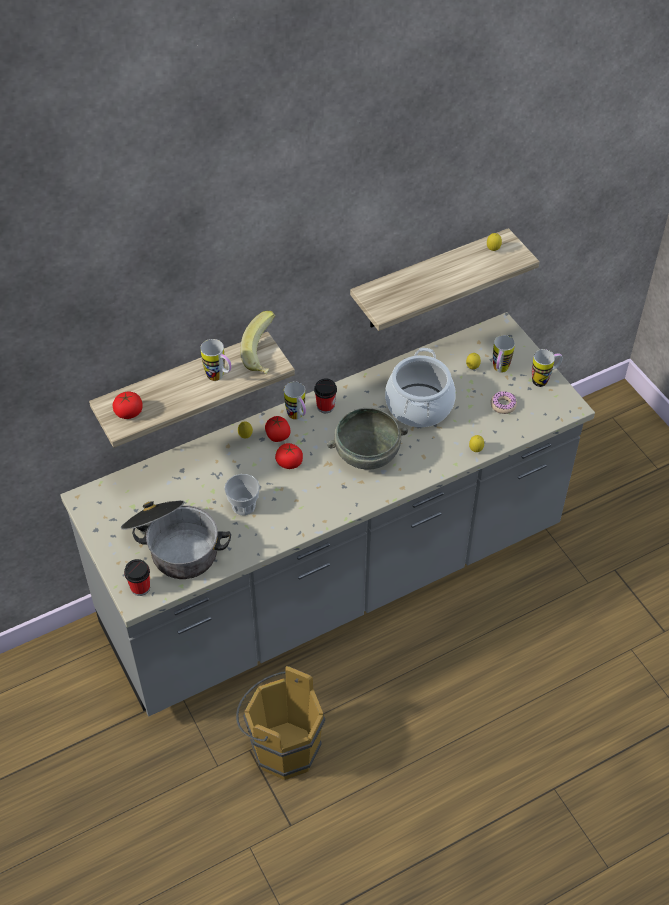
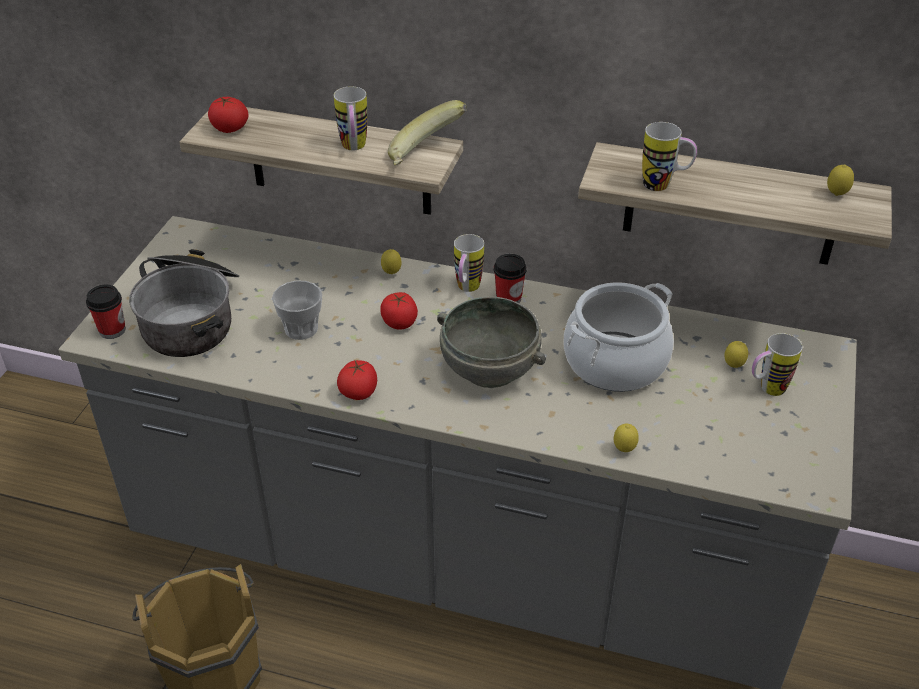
camera: 45 degrees right, 10 degrees down
tomato [265,416,291,442] -> tomato moved to [337,360,377,400]
donut [490,391,517,414] -> none
mug [532,349,563,387] -> mug moved to [642,122,697,191]

